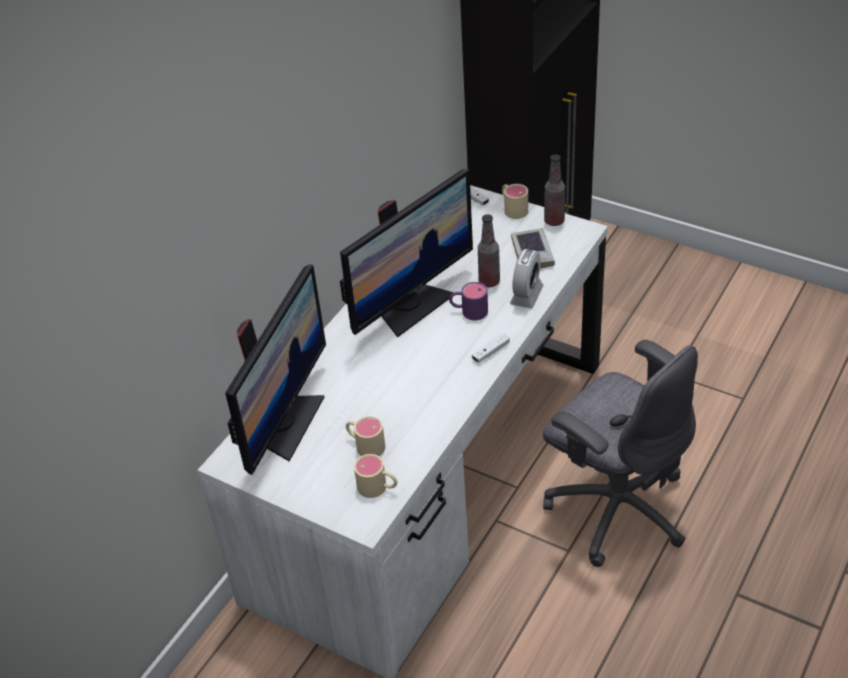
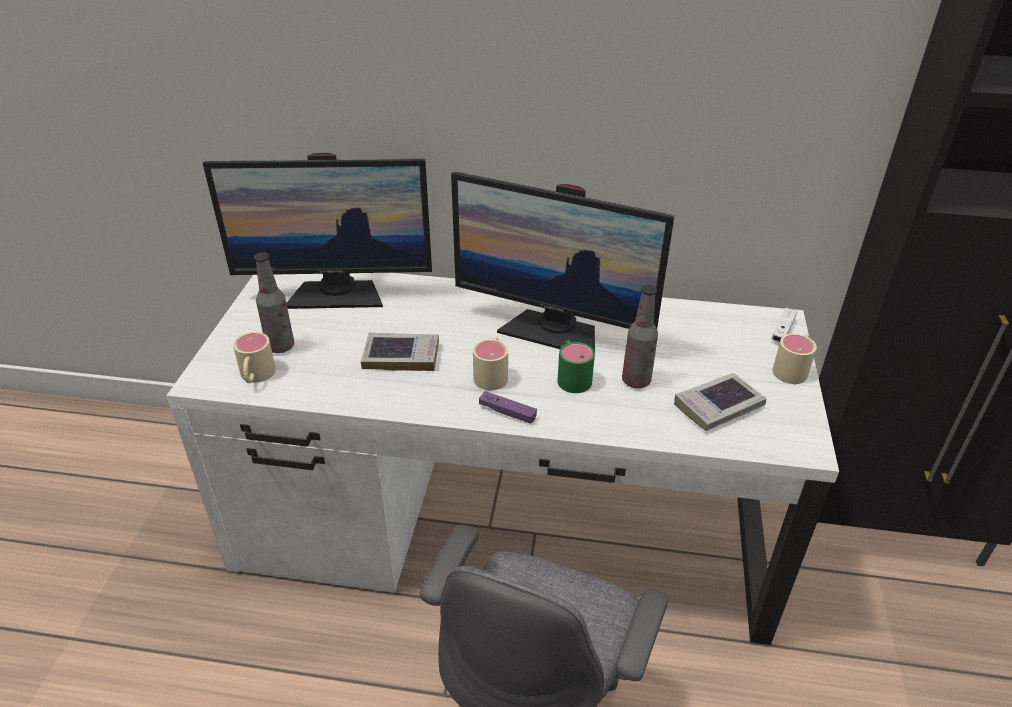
camera: 65 degrees right, 5 degrees down
beige mug [346,416,385,456] -> beige mug moved to [473,337,508,390]
purple mug [449,282,488,320] -> green mug [557,340,595,393]
white game controller [472,333,510,363] -> purple game controller [479,391,537,424]
alarm clock [510,249,543,309] -> none
bottle [544,154,565,226] -> bottle moved to [254,252,294,353]
none -> book [361,333,439,371]

